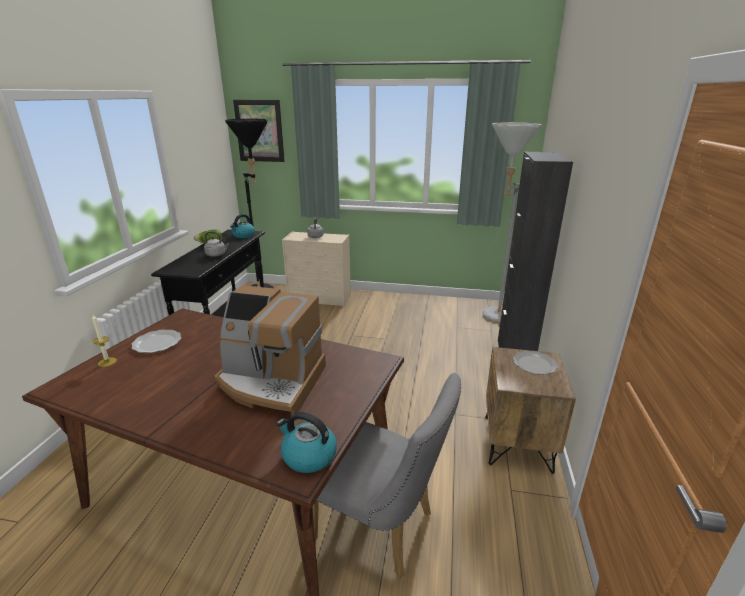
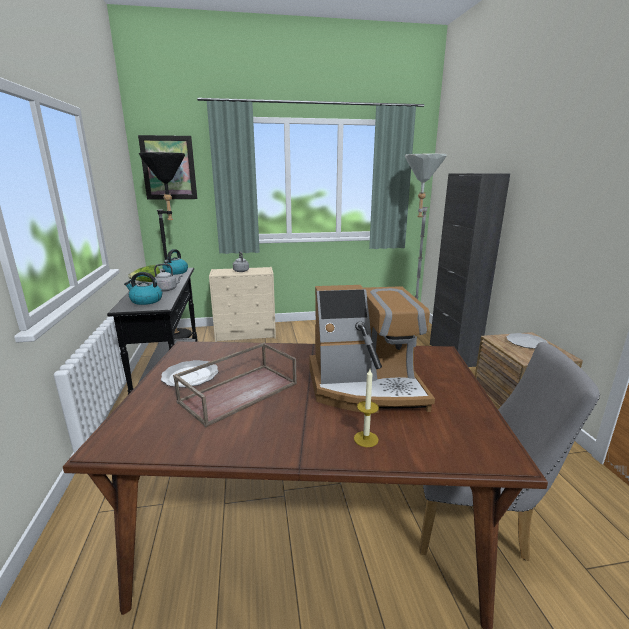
camera: 20 degrees left, 5 degrees down
candle [92,315,117,367] -> candle moved to [354,369,379,447]
kettle [276,412,337,473] -> kettle moved to [124,272,162,305]
none -> brown tray [173,343,297,427]

